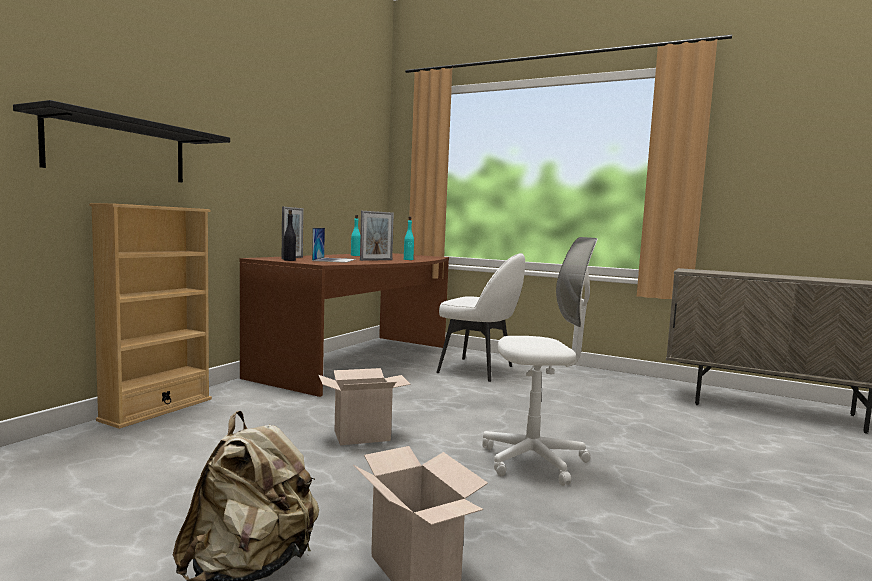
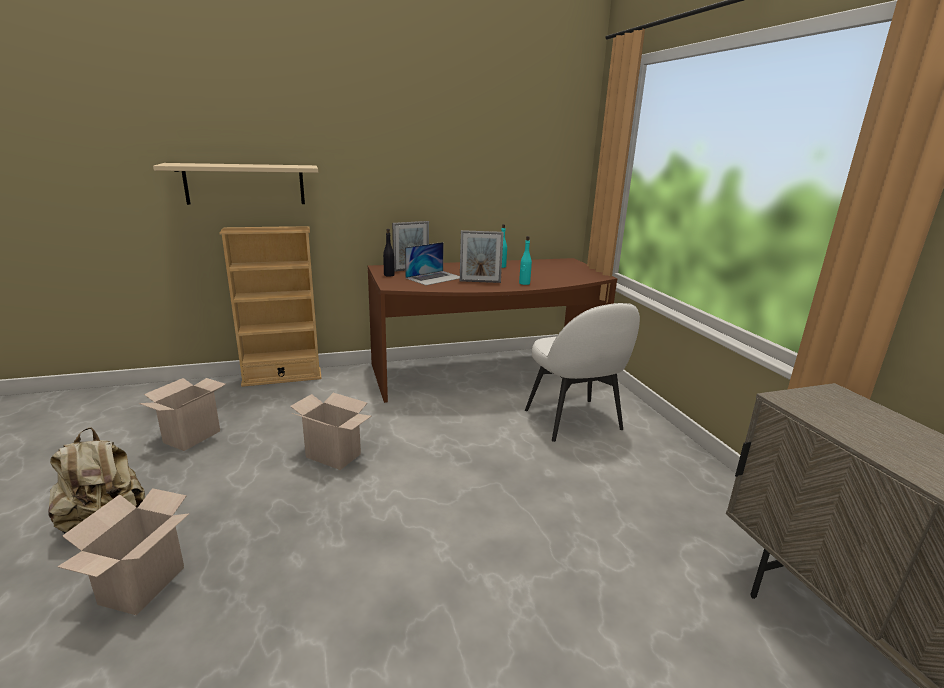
camera: 45 degrees right, 15 degrees up
black shelf [13,100,230,182] -> beige shelf [153,163,318,205]
white office chair [482,237,597,486] -> none
none -> cardboard box [139,378,226,451]

